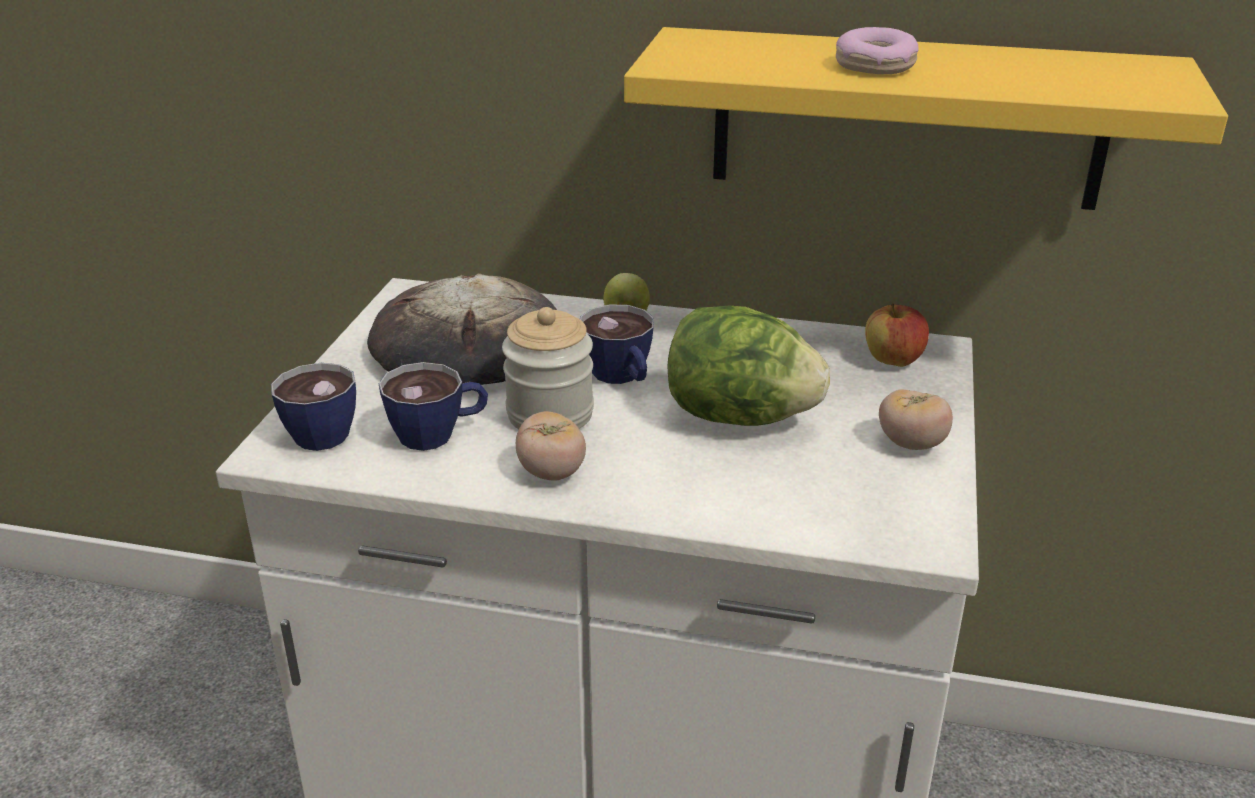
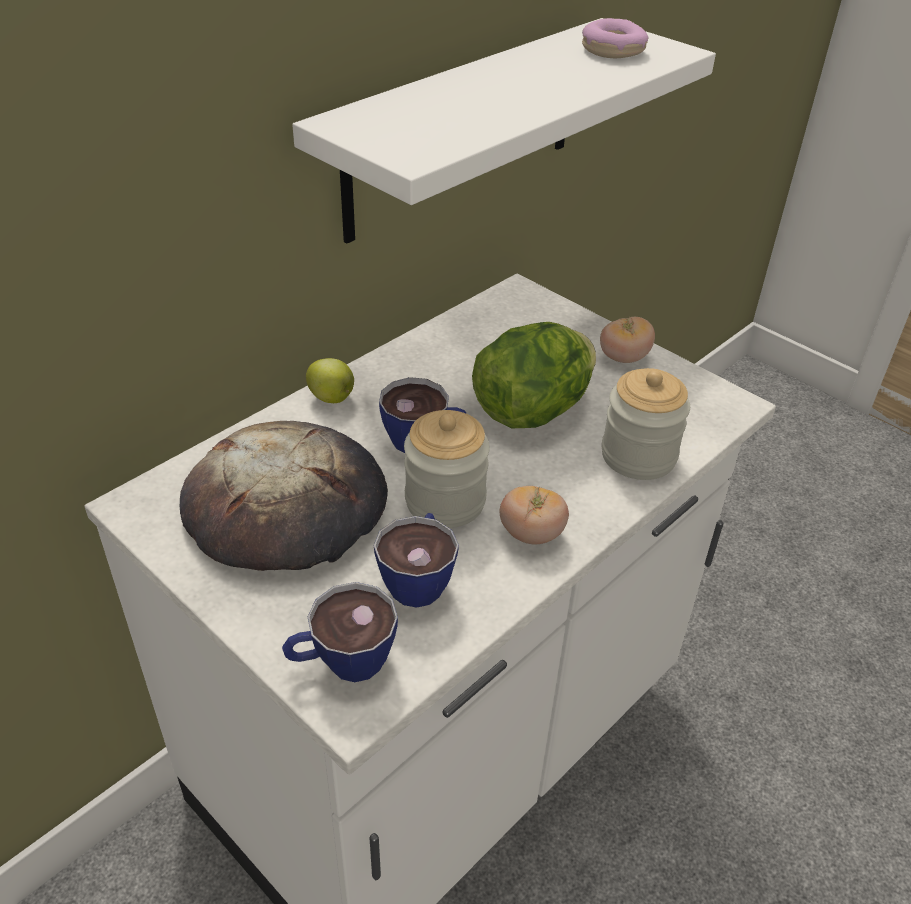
camera: 60 degrees left, 10 degrees up
yellow shelf [624,27,1228,210] -> white shelf [292,18,716,244]
donut [836,27,919,74] -> donut moved to [582,18,648,58]
apple [865,303,929,367] -> none
none -> jar [601,368,690,480]

